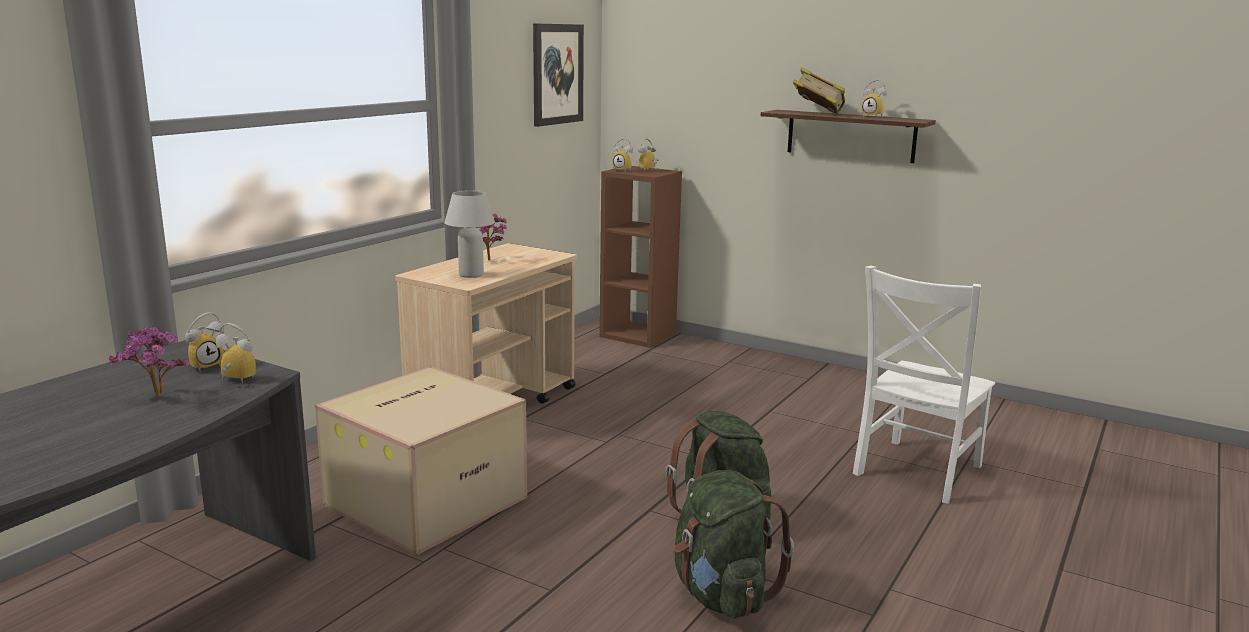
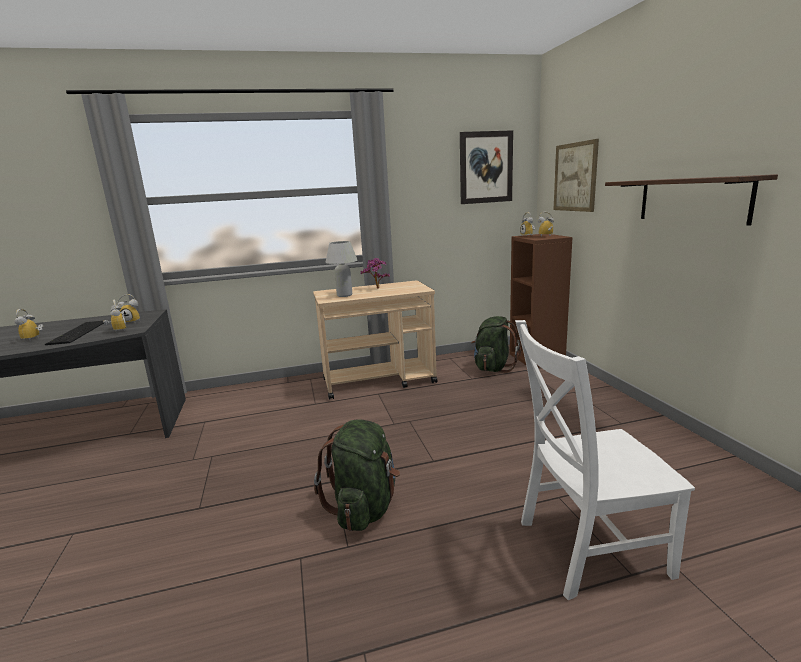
camera: 45 degrees right, 0 degrees up
potted plant [109,326,189,397] -> keyboard [45,321,104,345]
cardboard box [315,366,527,555] -> none
green backpack [673,470,794,619] -> green backpack moved to [471,316,521,373]
book [793,67,845,114] -> none
alarm clock [862,80,887,118] -> alarm clock moved to [14,309,43,341]
none -> picture [554,139,599,212]

